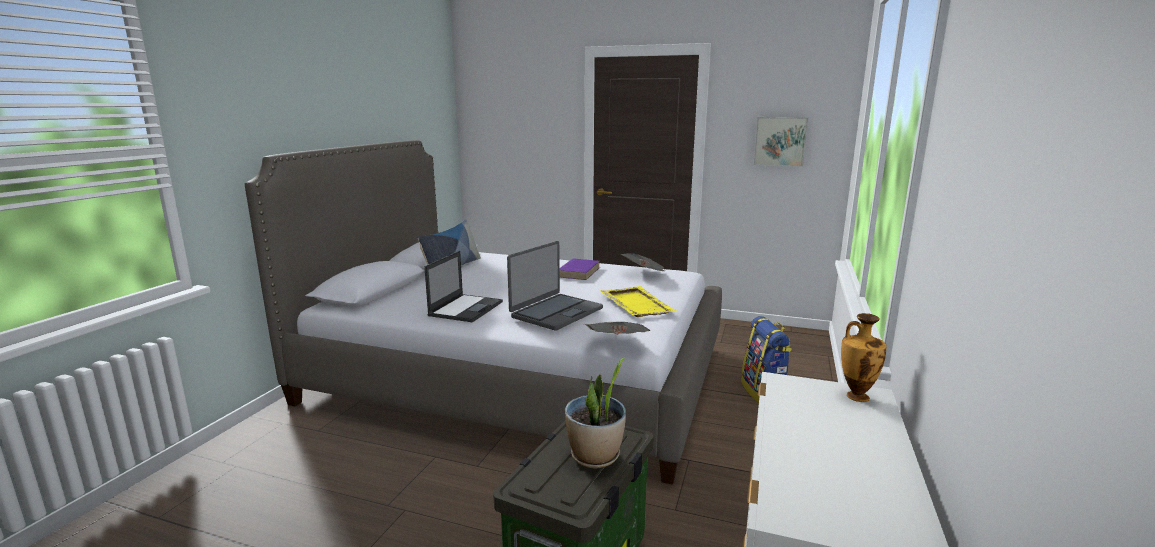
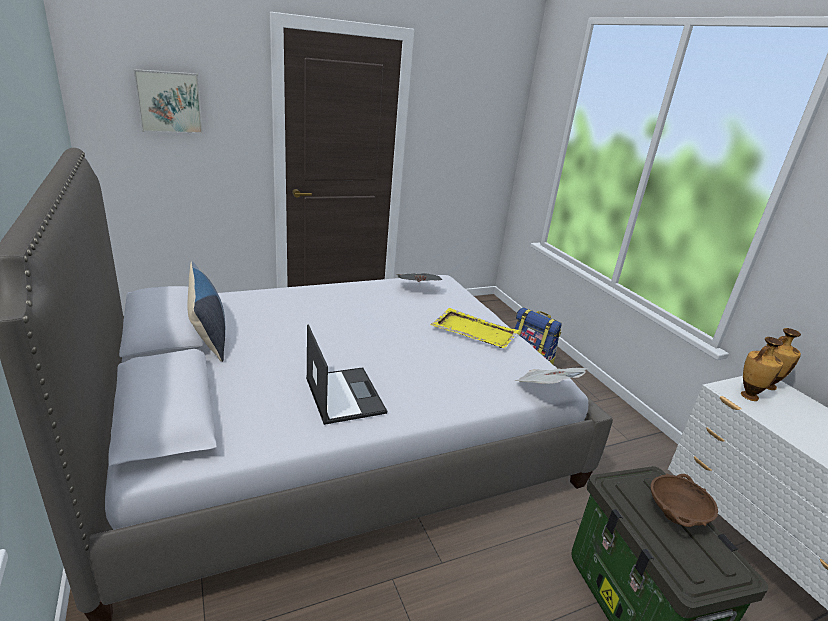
camera: 45 degrees left, 10 degrees up
laptop [507,241,603,331] -> none
purple book [560,259,600,280] -> none
potted plant [565,357,626,469] -> brown bowl [651,473,718,527]
picture [753,117,808,167] -> picture moved to [134,69,203,134]
none -> vase [741,337,783,401]

